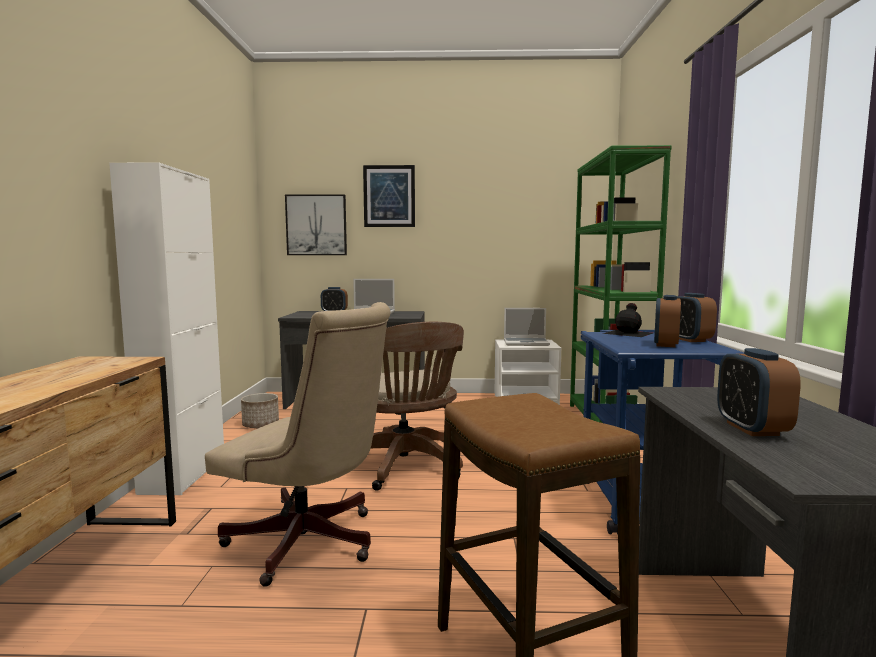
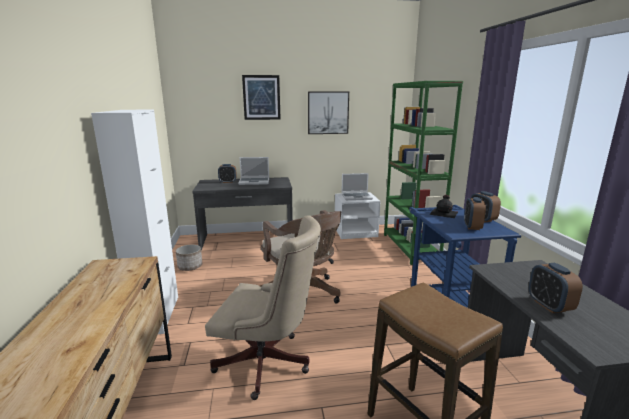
camera: 10 degrees left, 10 degrees up
picture [285,194,347,255] -> picture moved to [308,92,349,134]

